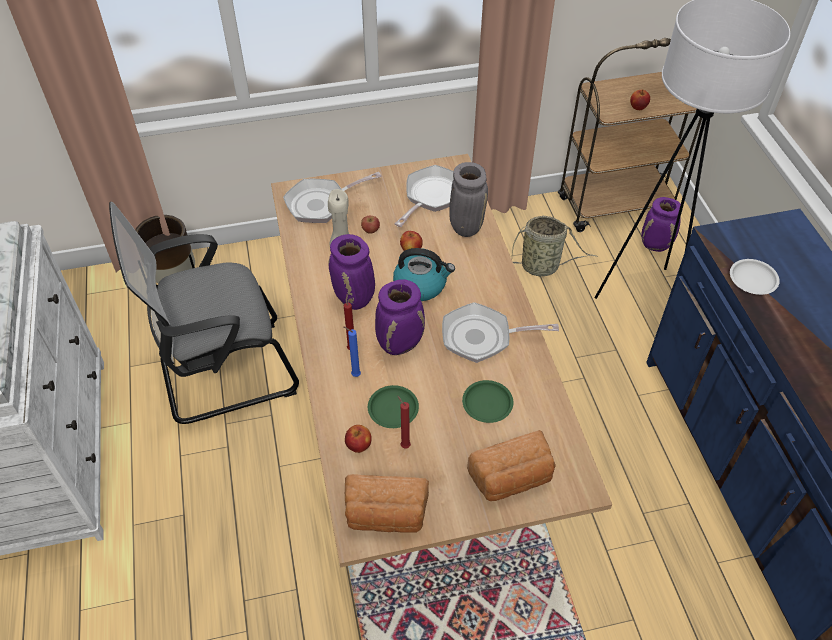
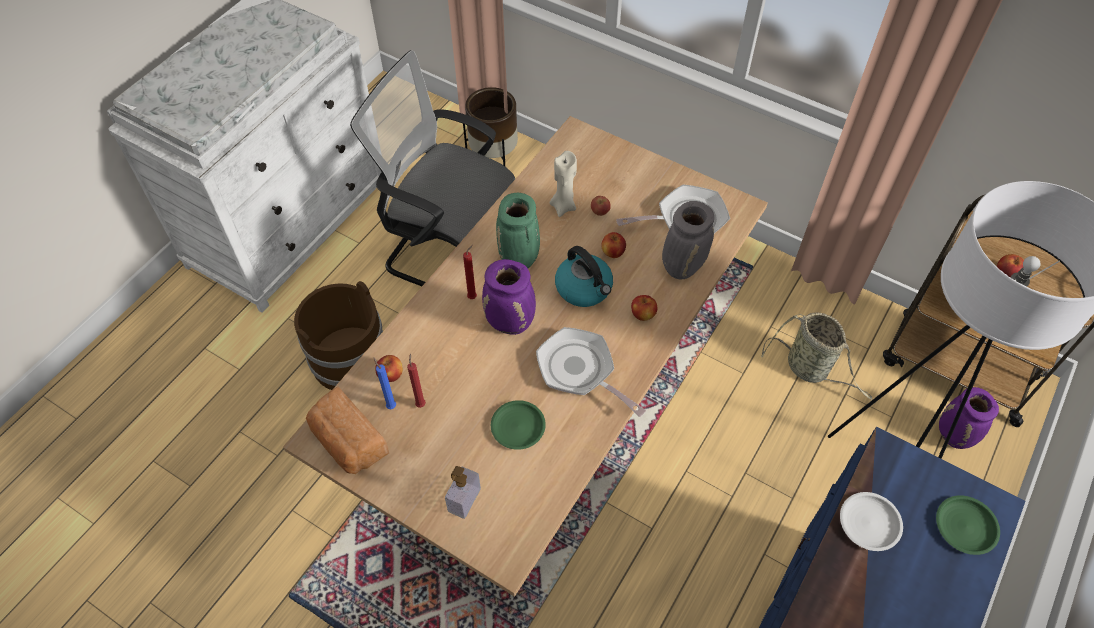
camera: 45 degrees right, 5 degrees up
frying pan [283,172,382,223] -> none
purple vase [328,234,375,310] -> green vase [496,193,540,268]
blue candle [344,327,361,377] -> blue candle moved to [374,358,396,409]
green plate [368,385,419,428] -> green plate moved to [936,495,1000,555]
bread [467,430,556,501] -> soap dispenser [445,466,481,519]
none -> brown bucket [294,281,383,390]
none -> apple [631,295,658,321]

